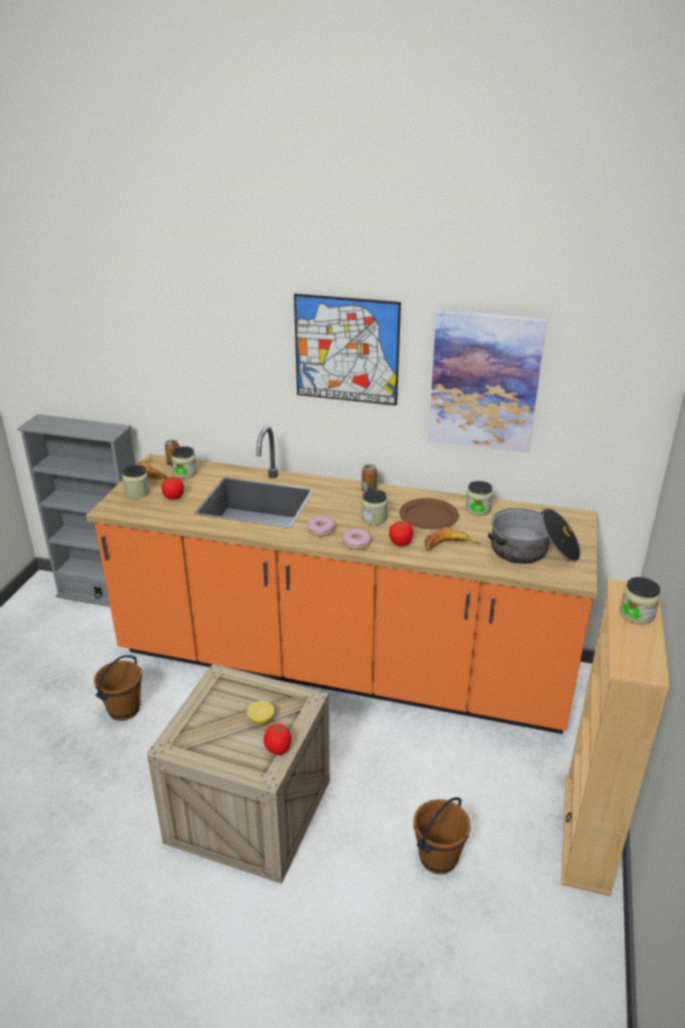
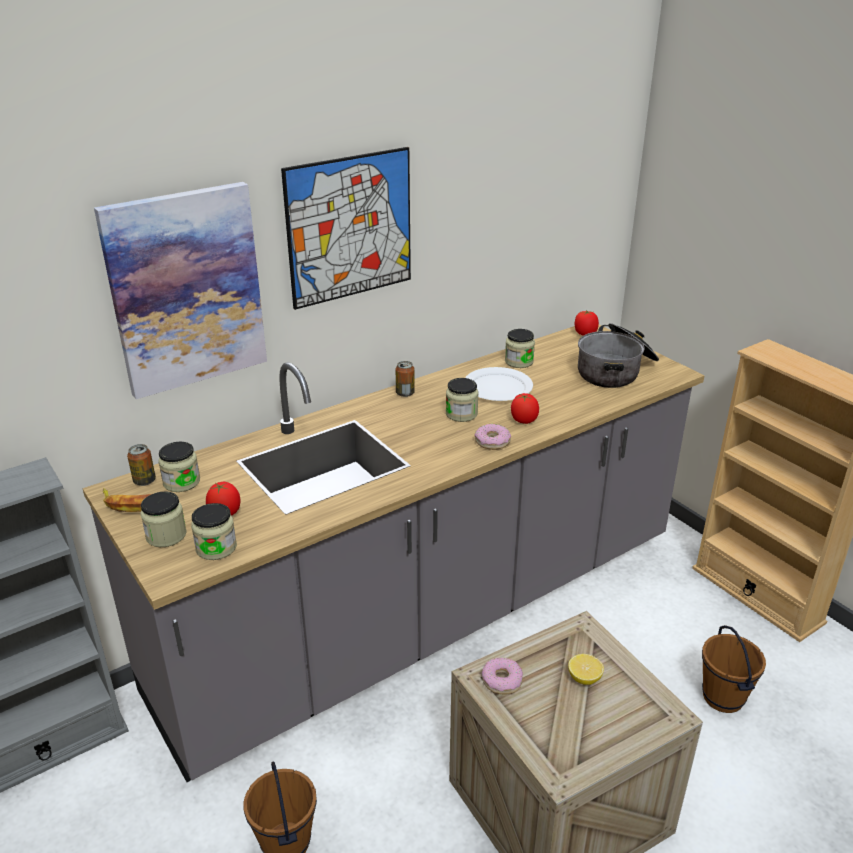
camera: 50 degrees left, 0 degrees up
orange counter [86,426,597,734] -> grey counter [82,325,705,782]
tomato [264,724,291,755] -> tomato moved to [575,310,599,336]
donut [307,516,335,537] -> donut moved to [482,658,523,695]
brown plate [399,498,459,529] -> white plate [465,367,533,401]
banana [424,529,480,550] -> none
picture [428,310,547,453] -> picture moved to [94,182,267,399]
jar [620,577,660,624] -> jar moved to [191,503,237,560]

